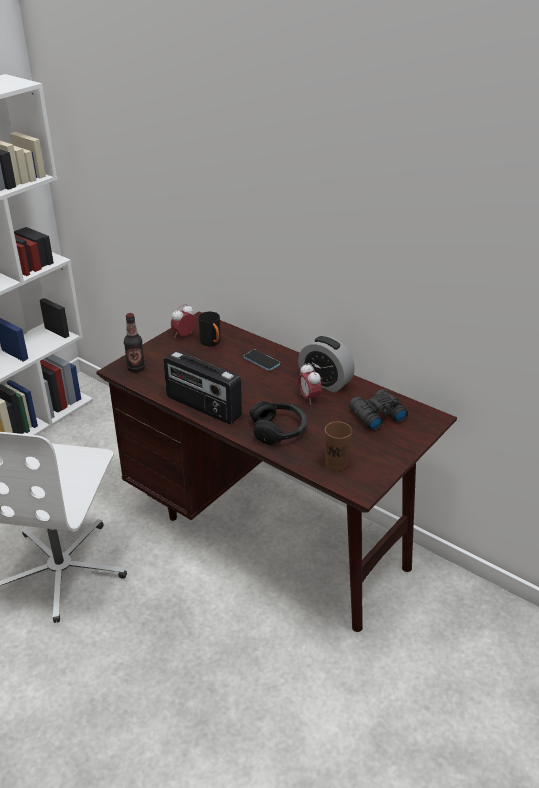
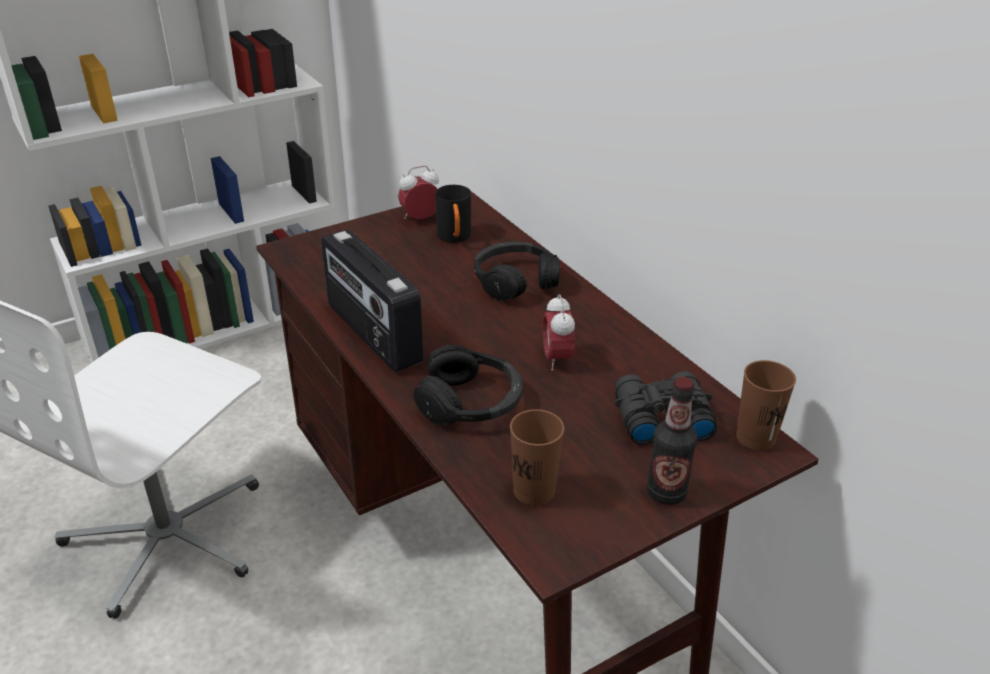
camera: 20 degrees right, 0 degrees up
bottle [124,313,145,373] -> bottle moved to [647,377,697,505]
phone [244,350,280,371] -> black headphones [474,241,560,301]
alarm clock [298,336,355,393] -> none
none -> brown cup [736,360,796,451]

